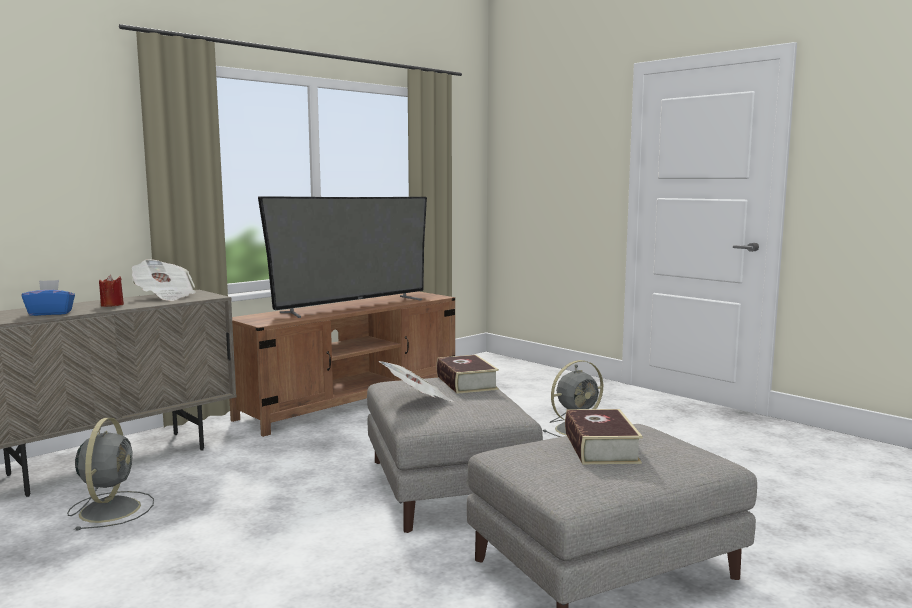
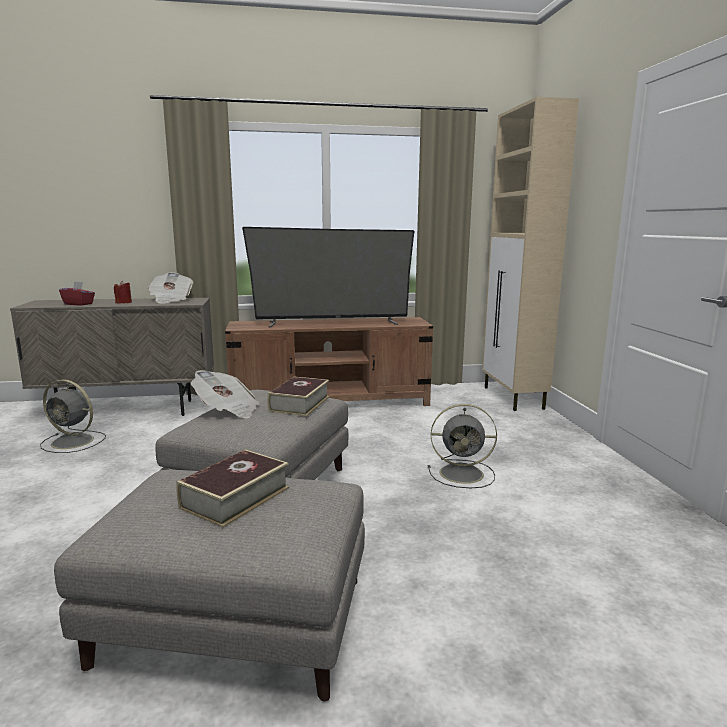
camera: 35 degrees right, 5 degrees up
blue tissue box [22,280,75,316] -> red tissue box [59,281,95,306]
grey fan [67,418,154,530] -> grey fan turned 75 degrees clockwise [40,379,106,453]
none -> beige cabinet [482,97,579,411]

